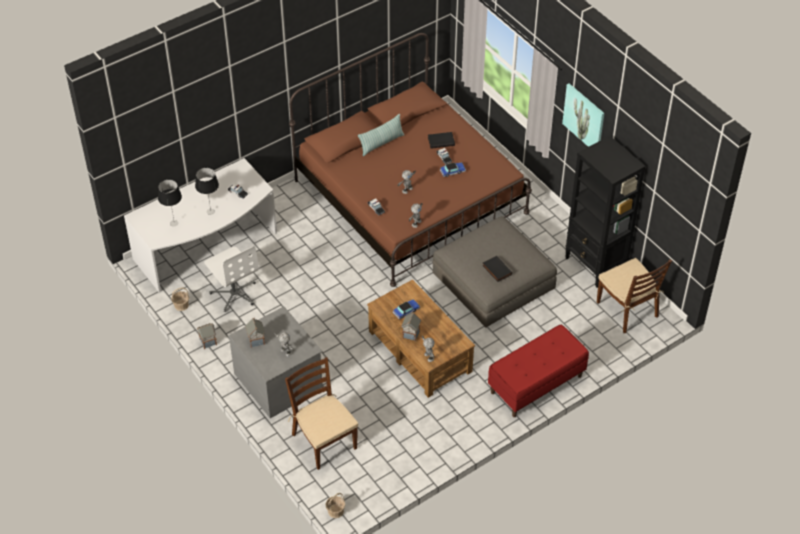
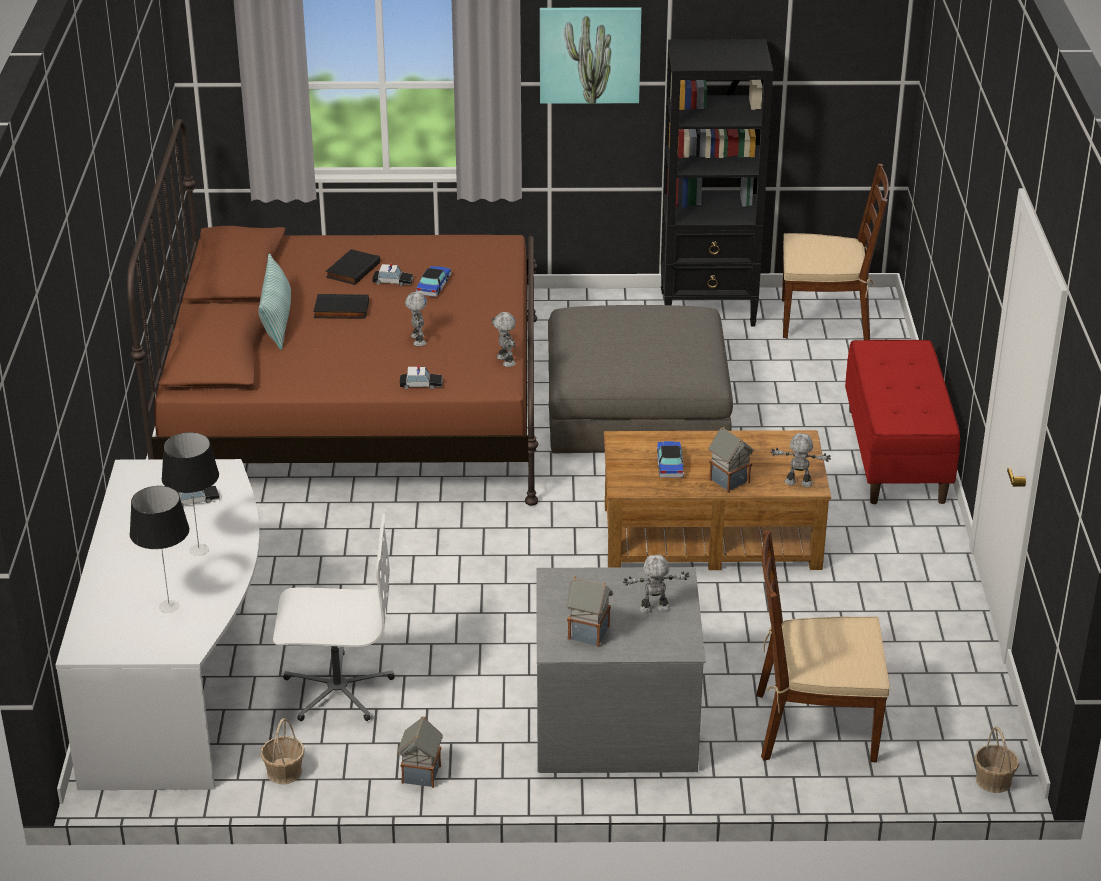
camera: 55 degrees left, 15 degrees down
black book [482,256,512,282] -> black book moved to [313,294,369,319]

